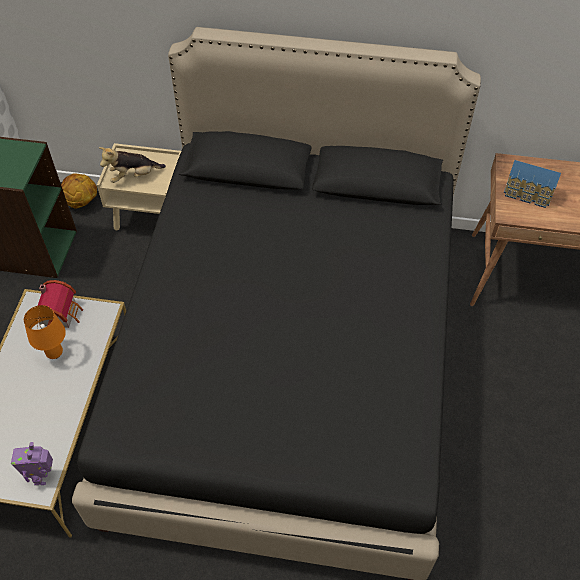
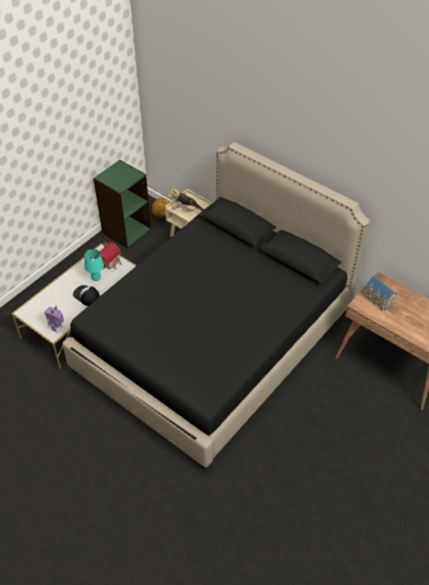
camera: 30 degrees right, 5 degrees down
orange table lamp [24,305,66,359] -> turquoise table lamp [84,249,104,281]
none -> cap [73,285,100,306]

